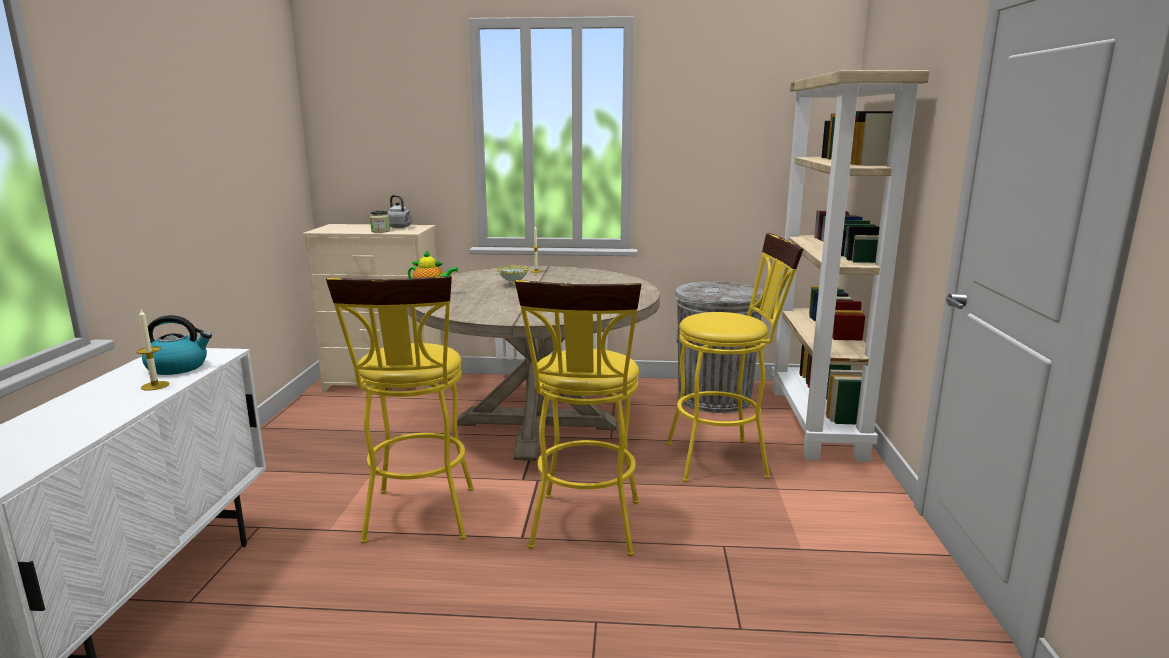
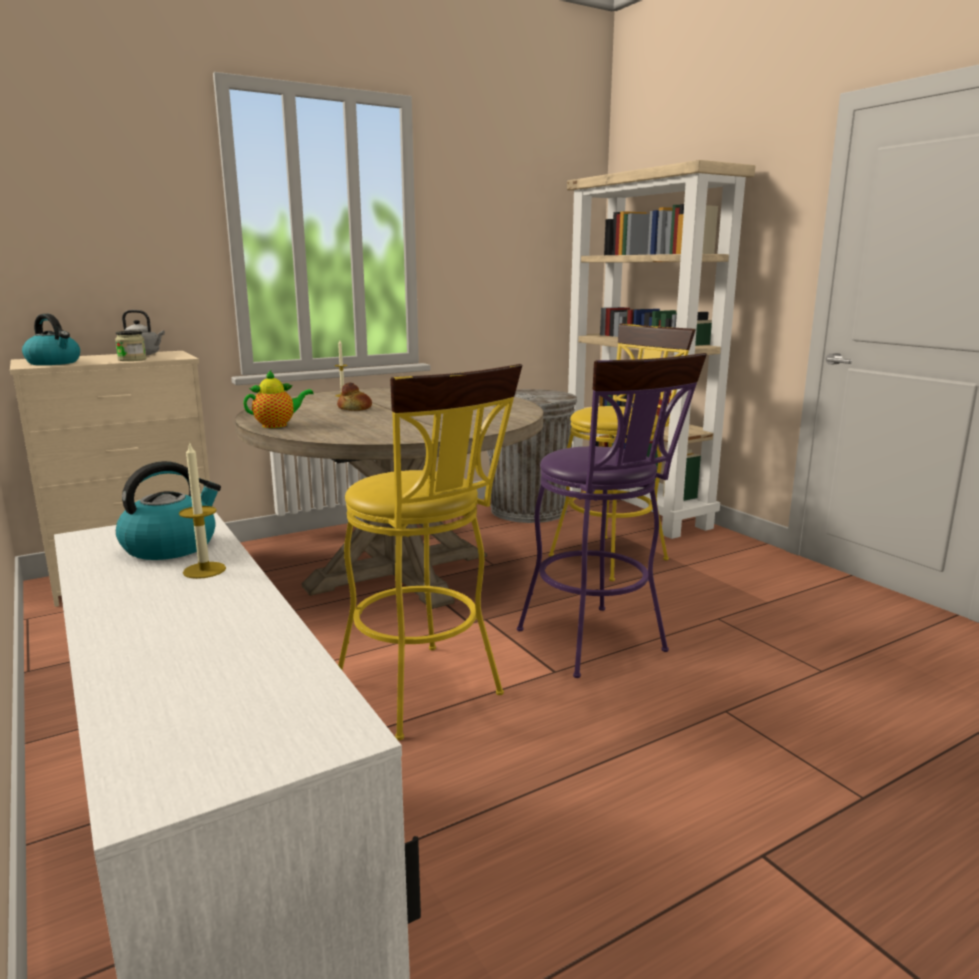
camera: 35 degrees left, 0 degrees up
bowl [497,265,529,285] -> bread [337,383,372,411]
yellow stool [515,280,641,556] -> purple stool [517,353,707,678]
none -> kettle [22,314,80,365]

